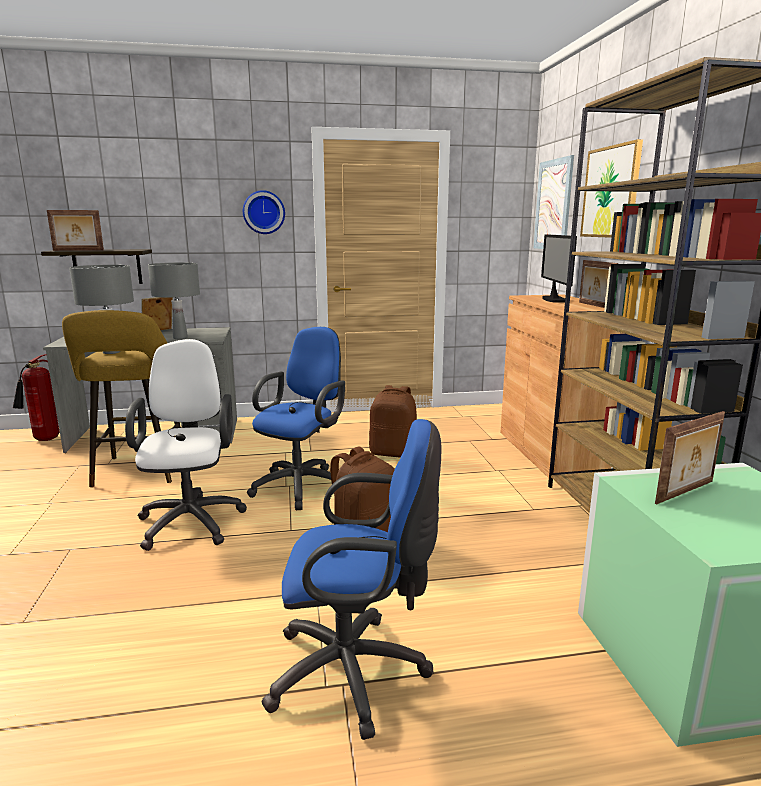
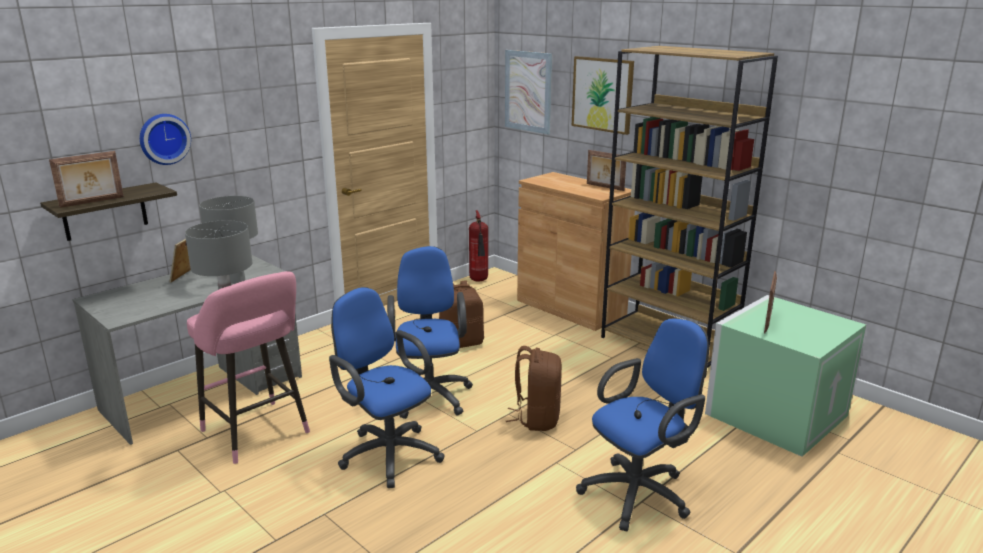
camera: 35 degrees left, 5 degrees up
fire extinguisher [13,354,59,441] -> fire extinguisher moved to [469,210,488,282]
yellow stool [62,310,181,487] -> pink stool [187,271,310,464]
white office chair [125,339,247,551] -> blue office chair [329,287,445,488]
wall clock [243,190,285,234] -> wall clock moved to [140,114,191,165]
monitor [541,234,577,303] -> none

